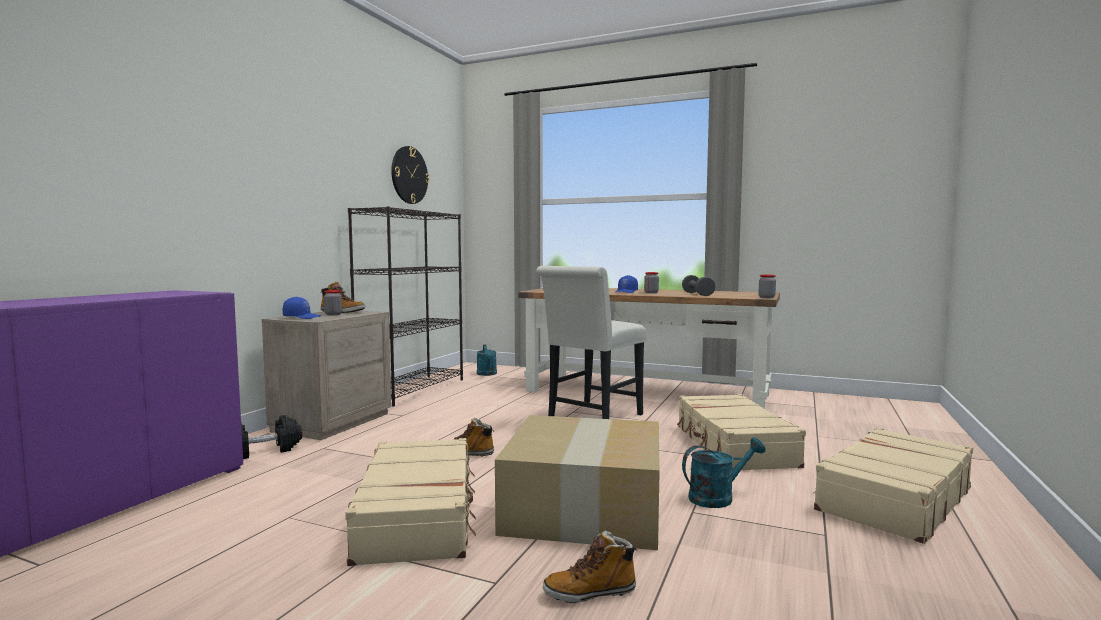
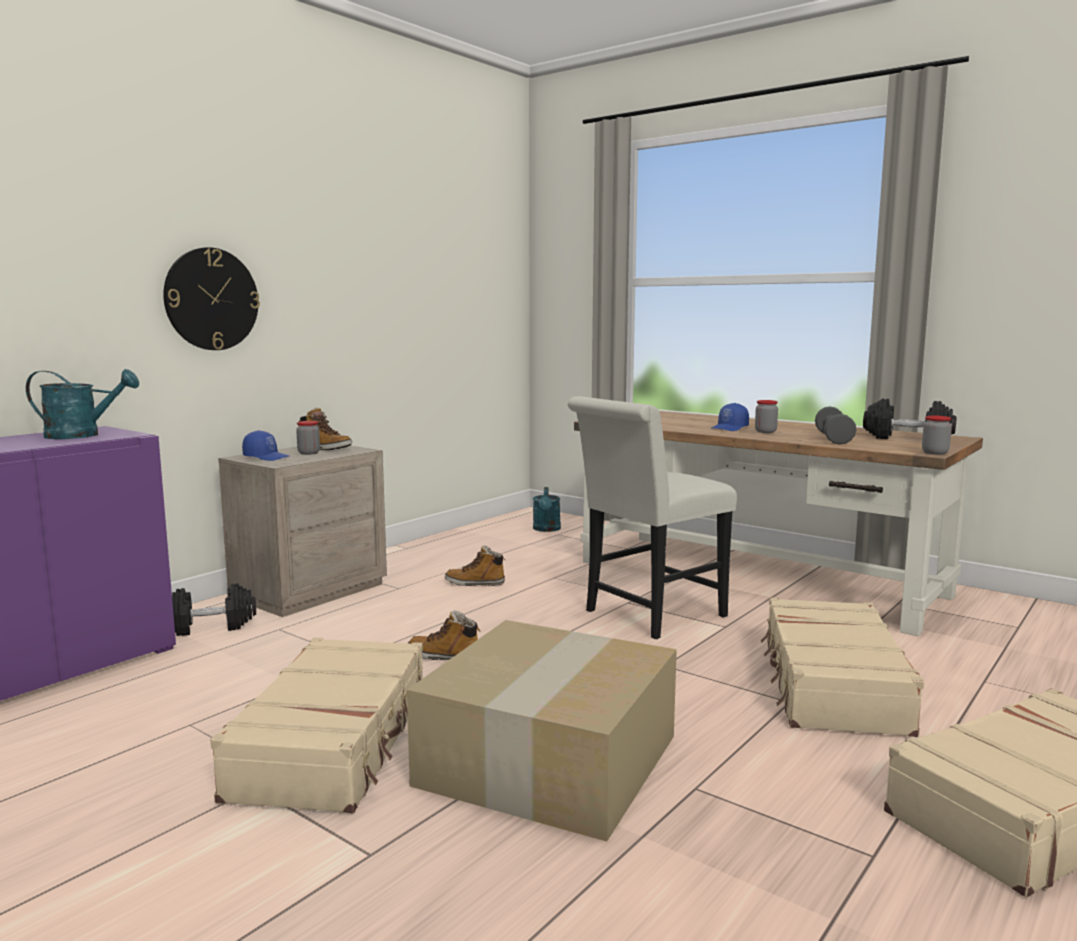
camera: 15 degrees right, 5 degrees up
black bookcase [348,206,463,406] -> none
wall clock [391,146,430,204] -> wall clock moved to [163,247,260,350]
boot [543,530,638,603] -> boot moved to [445,545,505,586]
turquoise watering can [682,437,766,508] -> turquoise watering can moved to [26,369,139,439]
none -> black dumbbell [863,399,957,439]

